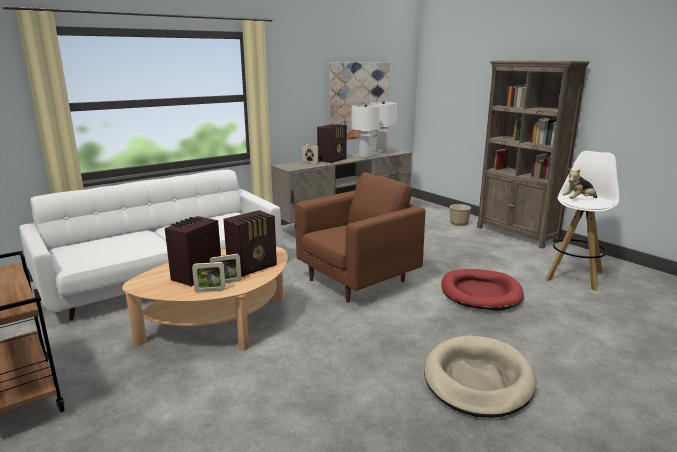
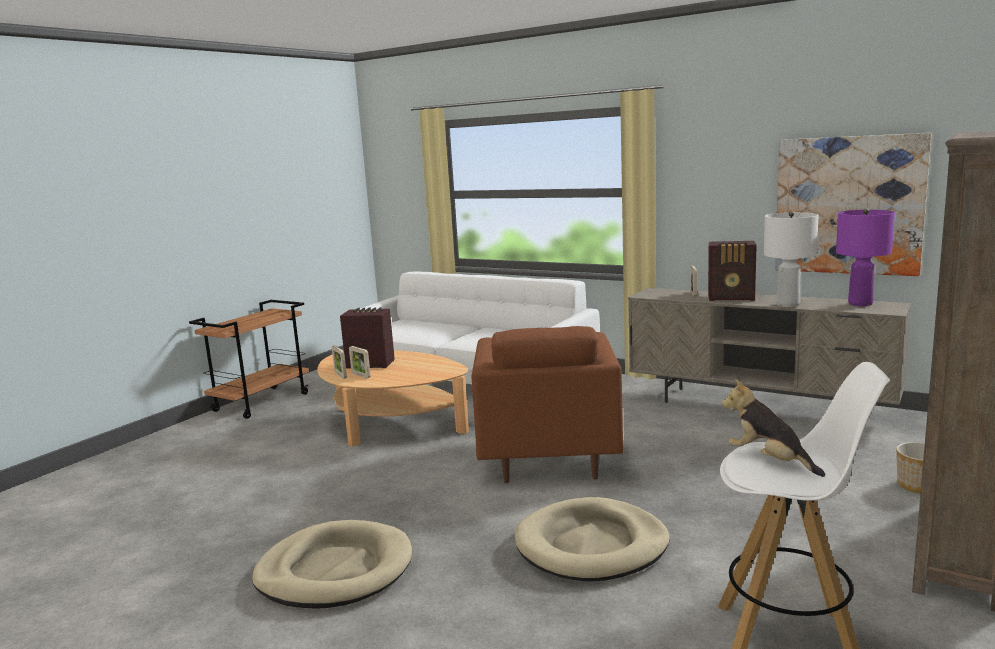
camera: 70 degrees right, 5 degrees down
radio [223,210,277,277] -> none
brown armchair [295,173,425,303] -> brown armchair turned 60 degrees clockwise [472,326,623,483]
white table lamp [370,101,397,153] -> purple table lamp [836,208,895,306]
red dog bed [441,269,524,311] -> beige dog bed [515,497,670,581]

